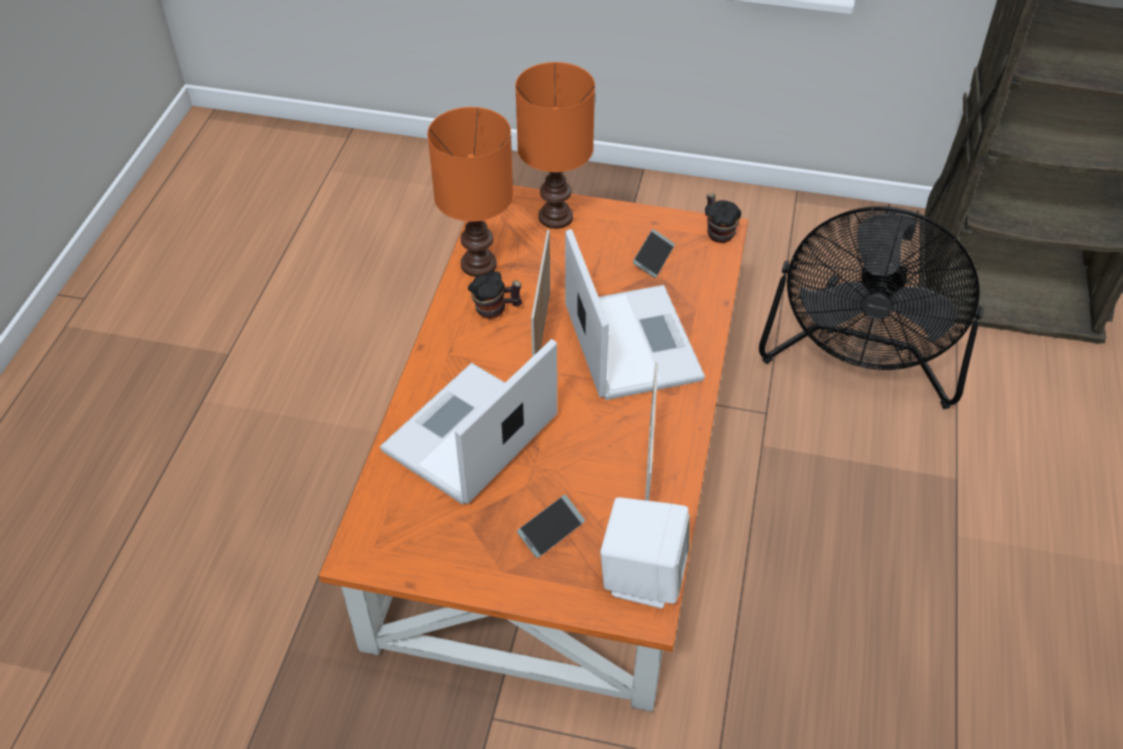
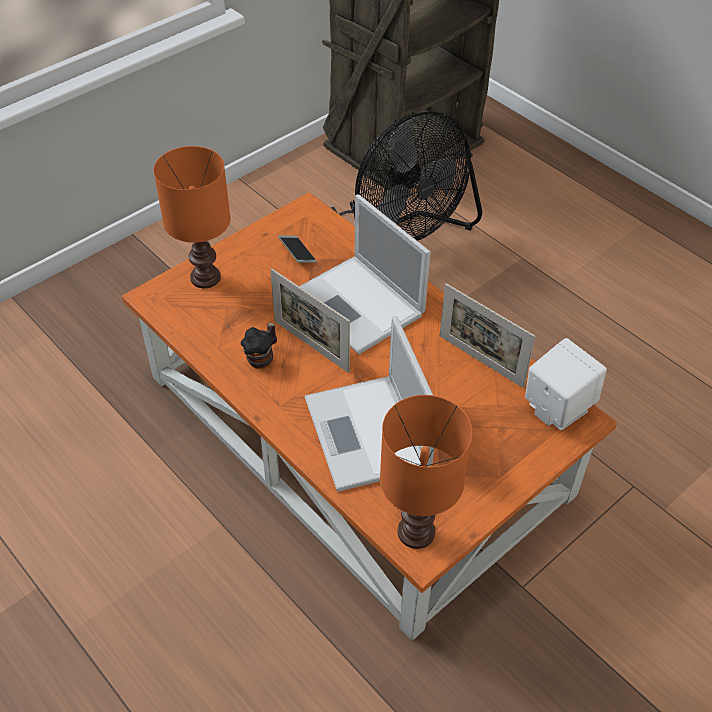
camera: 55 degrees left, 0 degrees up
orange table lamp [427,107,513,277] -> orange table lamp moved to [380,395,473,549]
phone [517,495,585,558] -> none
laptop [565,229,705,400] -> laptop turned 150 degrees counterclockwise [299,194,431,354]
mug [705,193,741,243] -> none

